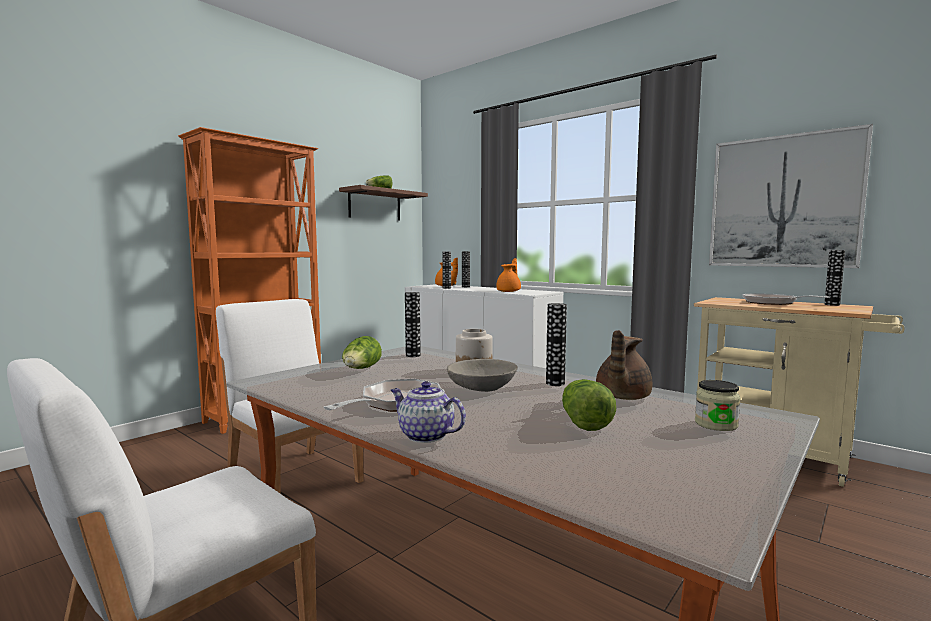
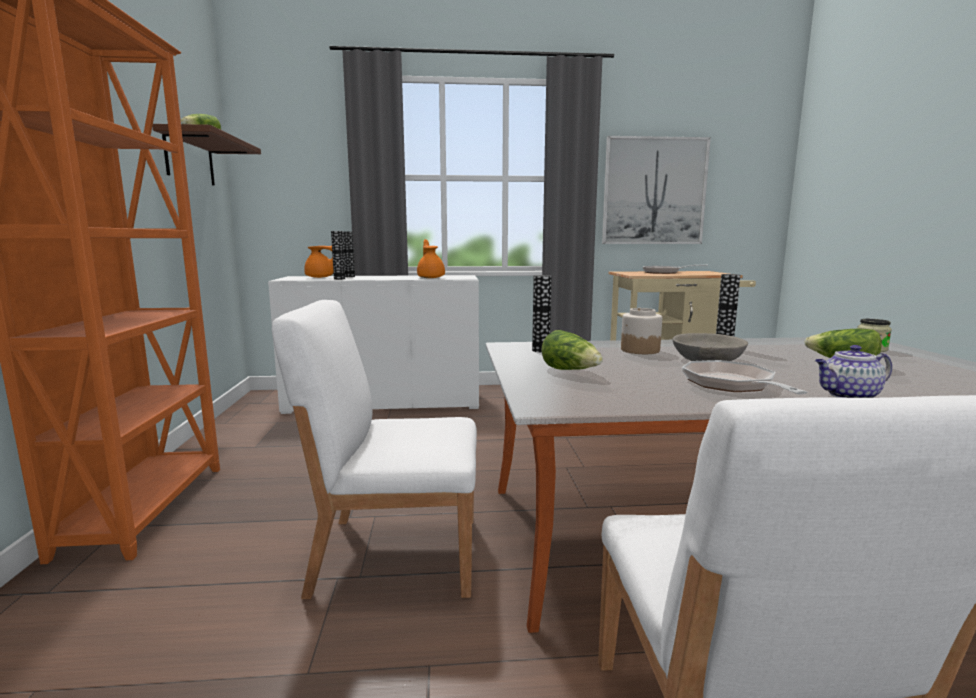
camera: 45 degrees left, 5 degrees up
brown teapot [596,330,653,400] -> none
vase [824,250,845,306] -> none

